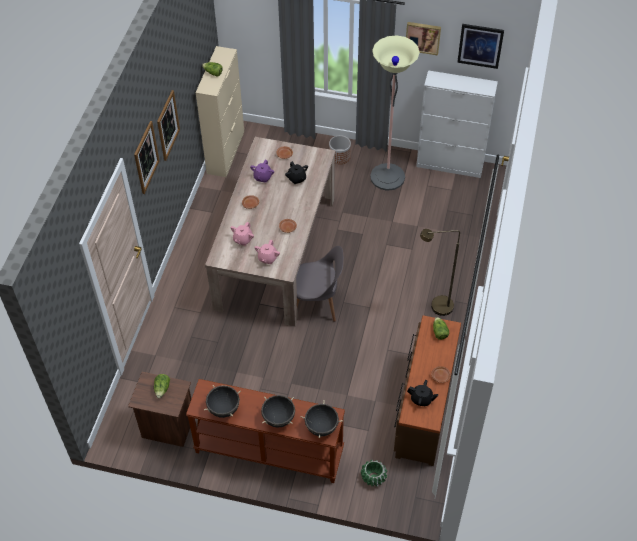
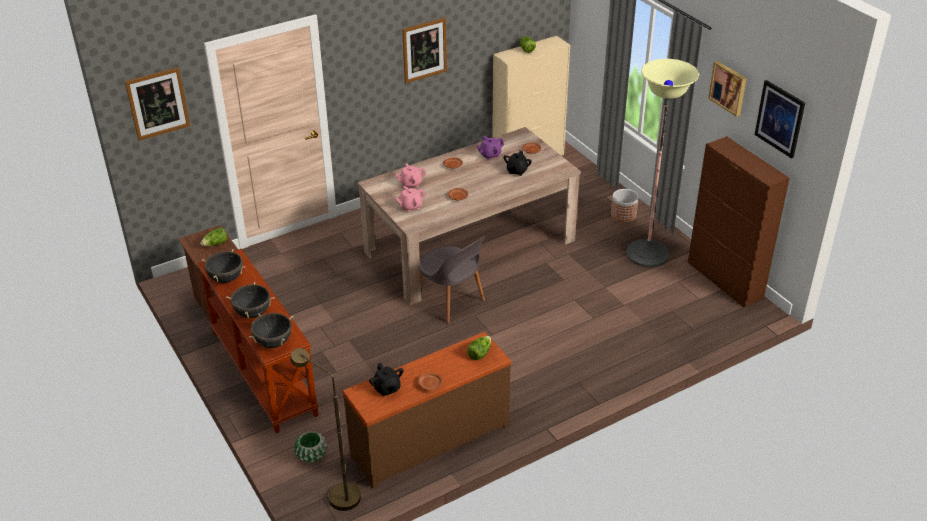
camera: 45 degrees right, 15 degrees down
picture [134,121,160,194] -> picture moved to [125,67,190,141]
white cabinet [416,70,498,178] -> brown cabinet [688,136,790,307]
brown floor lamp [420,229,460,316] -> brown floor lamp moved to [290,348,361,511]

